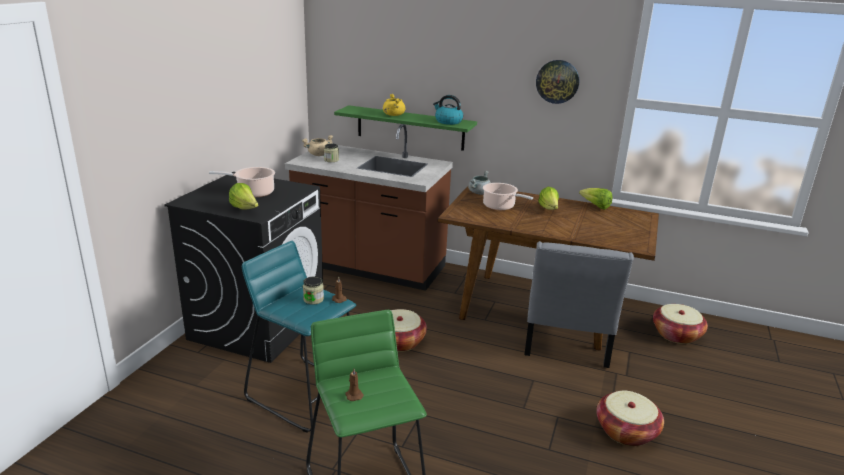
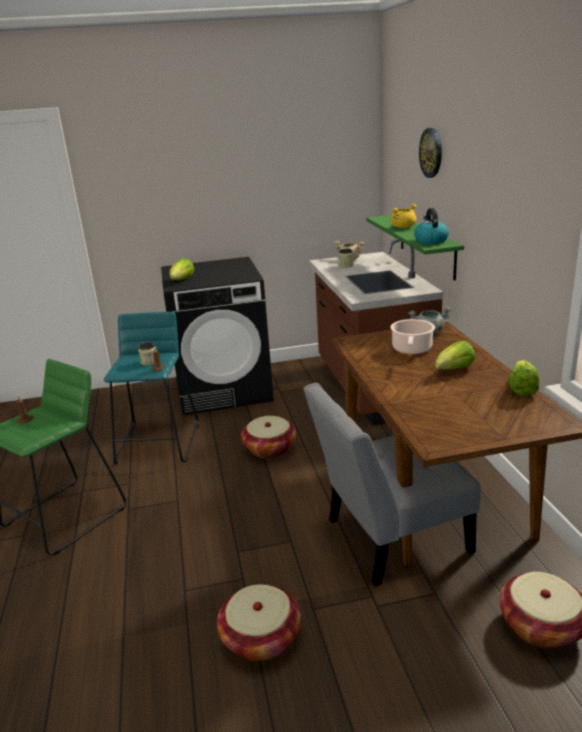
camera: 60 degrees right, 0 degrees up
cooking pot [209,167,275,197] -> none
wall clock [536,60,579,104] -> wall clock moved to [419,128,442,178]

